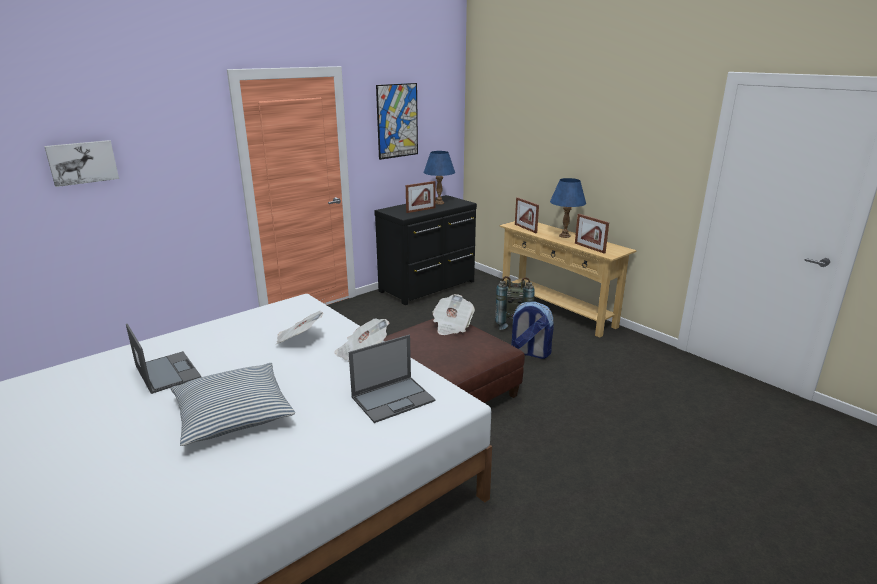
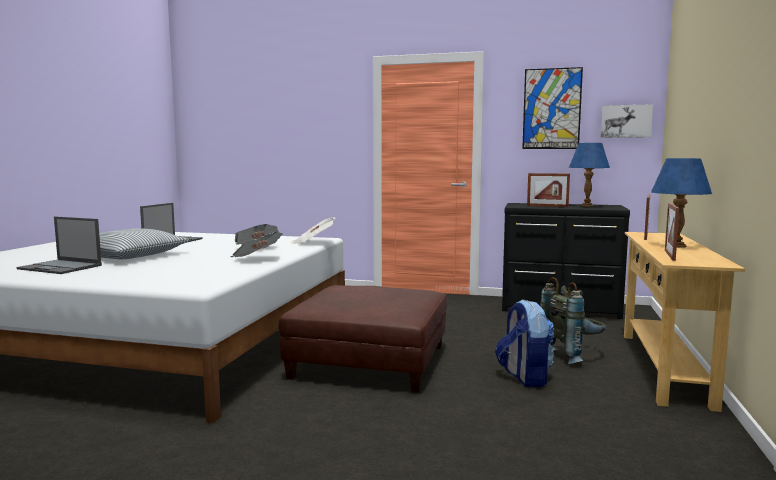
camera: 55 degrees right, 15 degrees down
picture [44,140,119,187] -> picture moved to [600,104,653,138]
laptop [349,335,435,423] -> laptop moved to [17,217,102,274]
newspaper [432,294,475,335] -> newspaper moved to [291,217,336,244]

